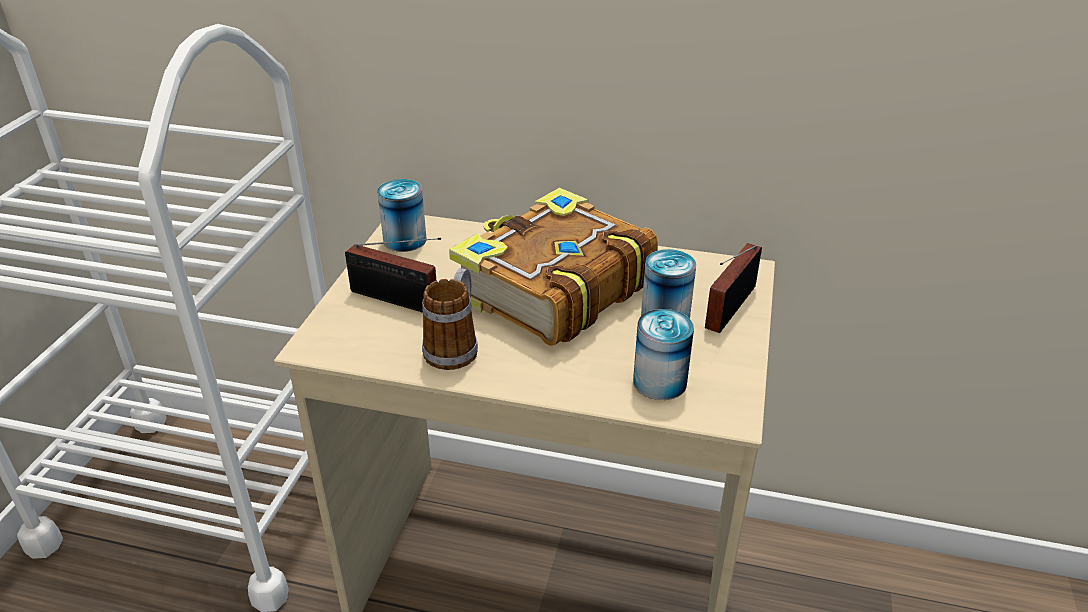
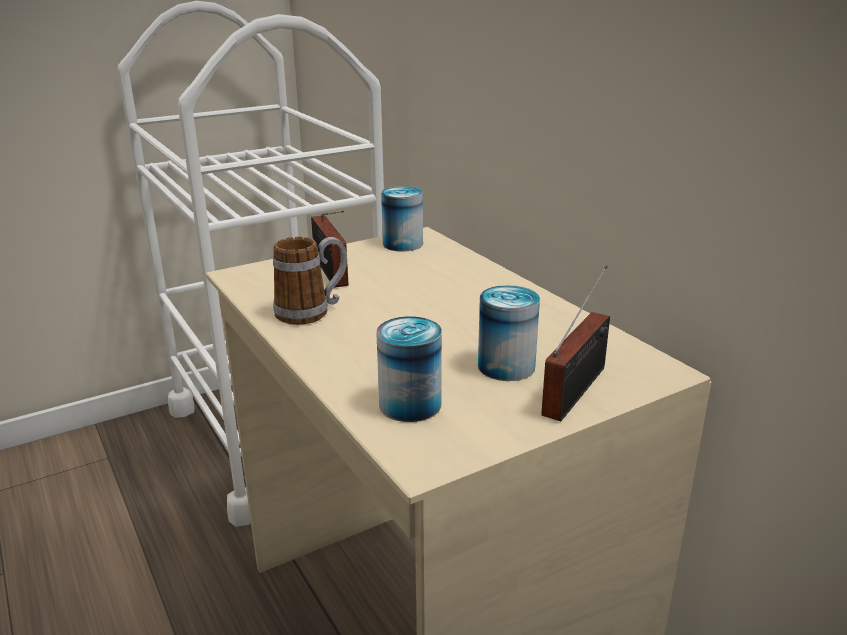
camera: 45 degrees right, 10 degrees down
book [449,188,658,346] -> none
radio [705,243,762,333] -> radio turned 135 degrees clockwise [541,266,610,421]

